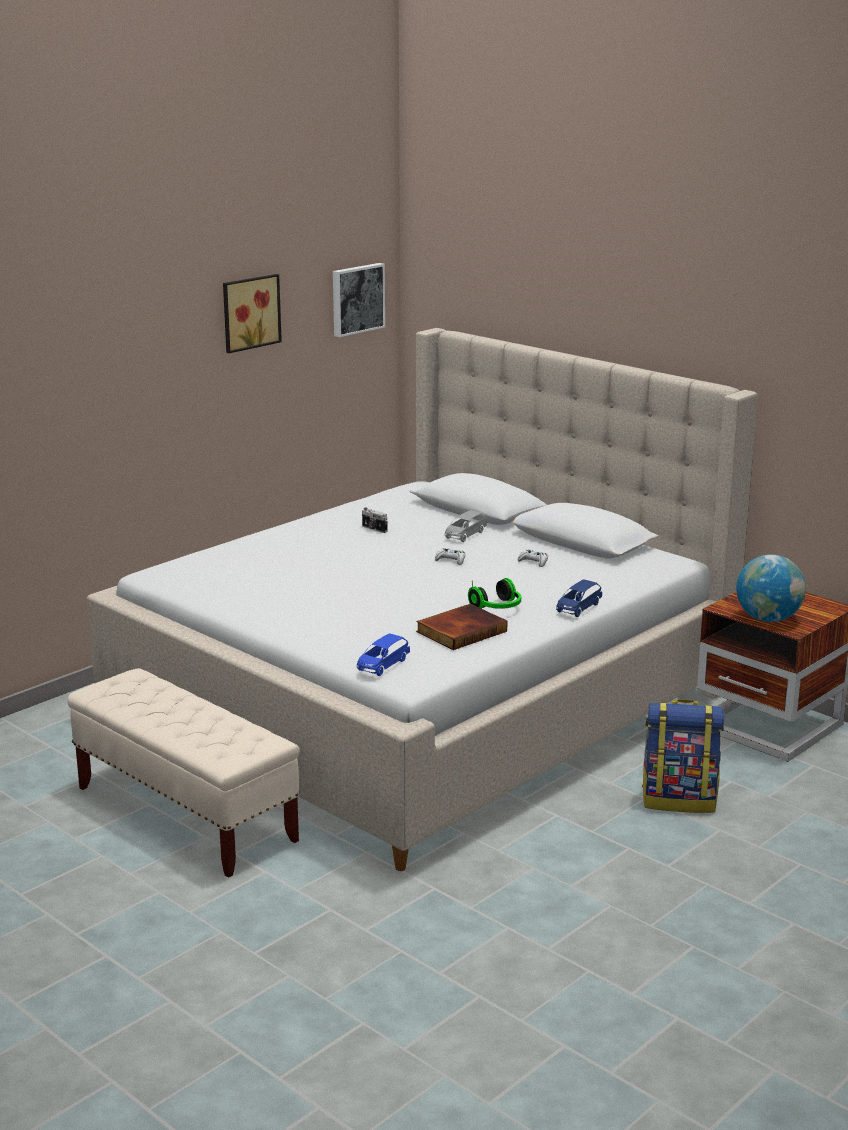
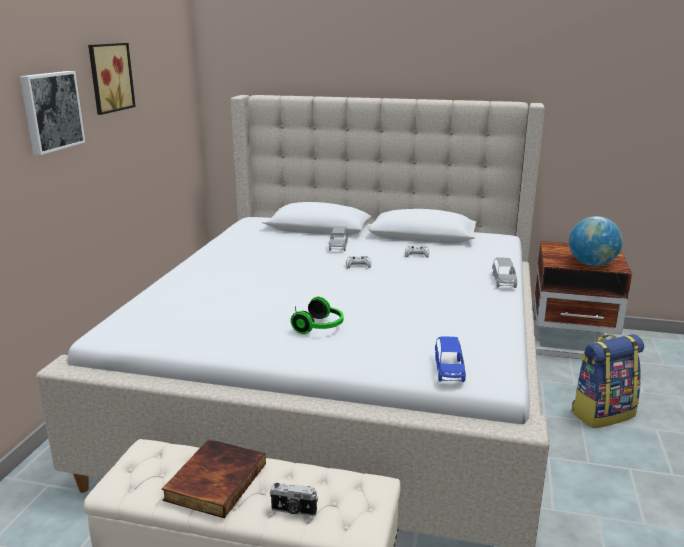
camera: 30 degrees left, 0 degrees up
picture [333,263,385,337] -> picture moved to [20,71,85,155]
camera [362,508,387,533] -> camera moved to [270,483,318,516]
book [416,604,507,650] -> book moved to [162,439,266,518]
headphones [468,578,521,609] -> headphones moved to [291,297,344,334]
blue toy car [556,579,602,617] -> grey toy car [492,258,517,288]

